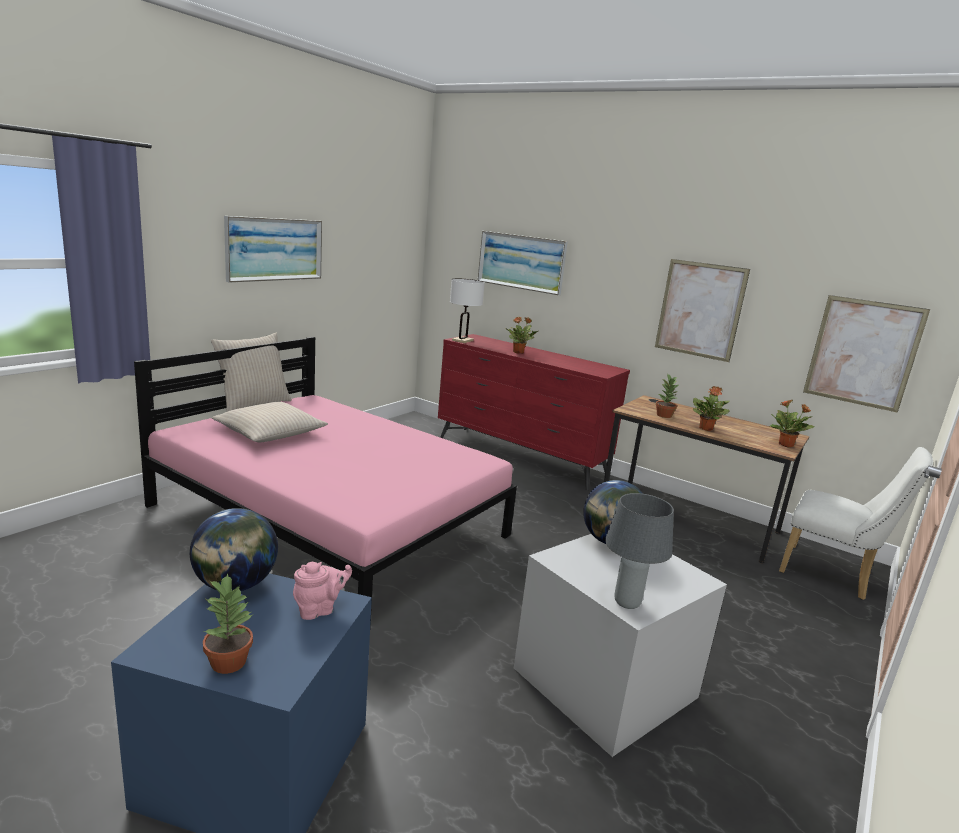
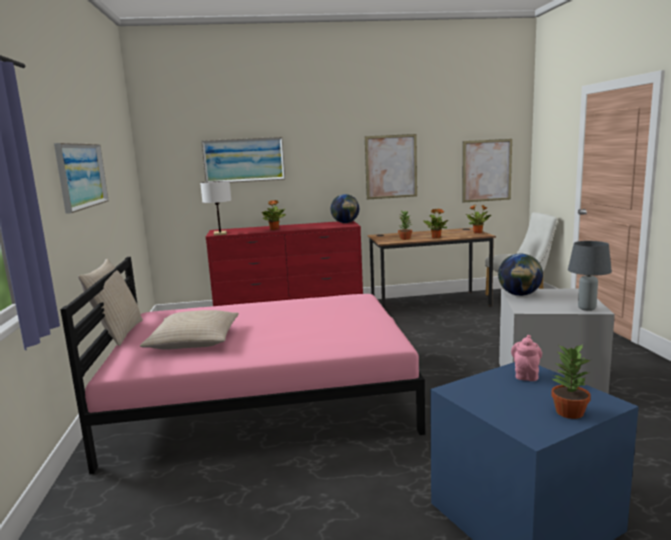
camera: 40 degrees left, 5 degrees down
globe [190,508,278,591] -> globe moved to [331,194,359,223]

